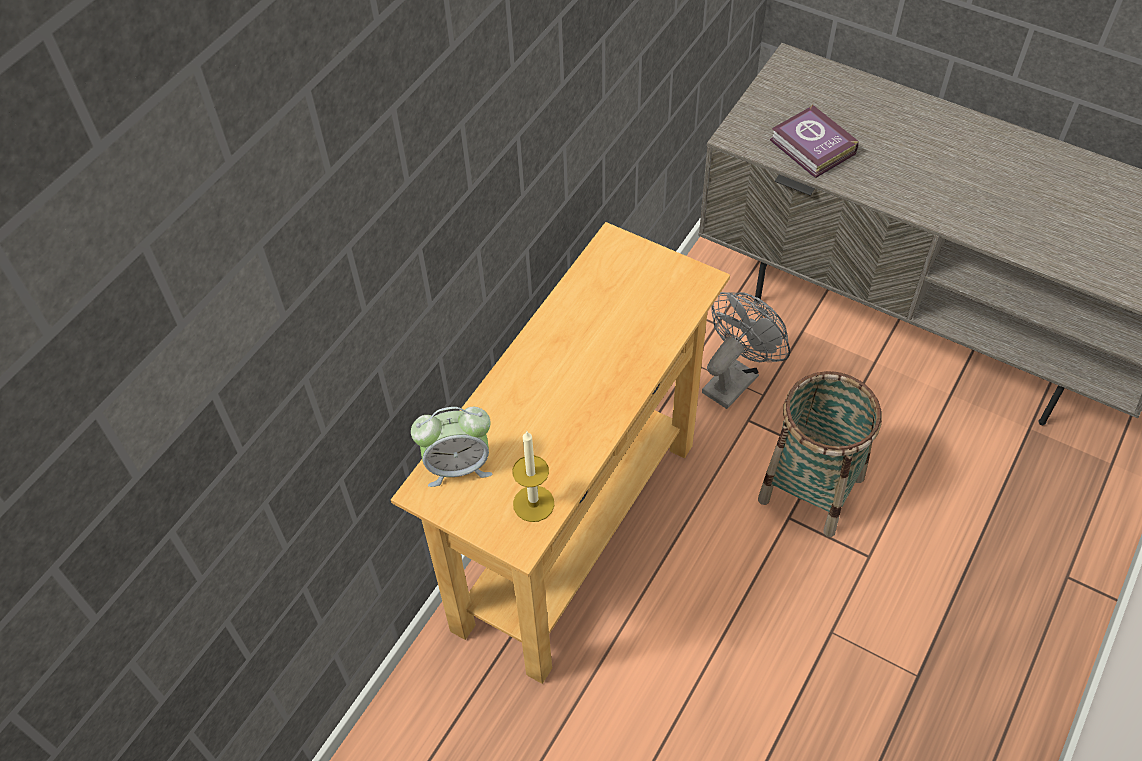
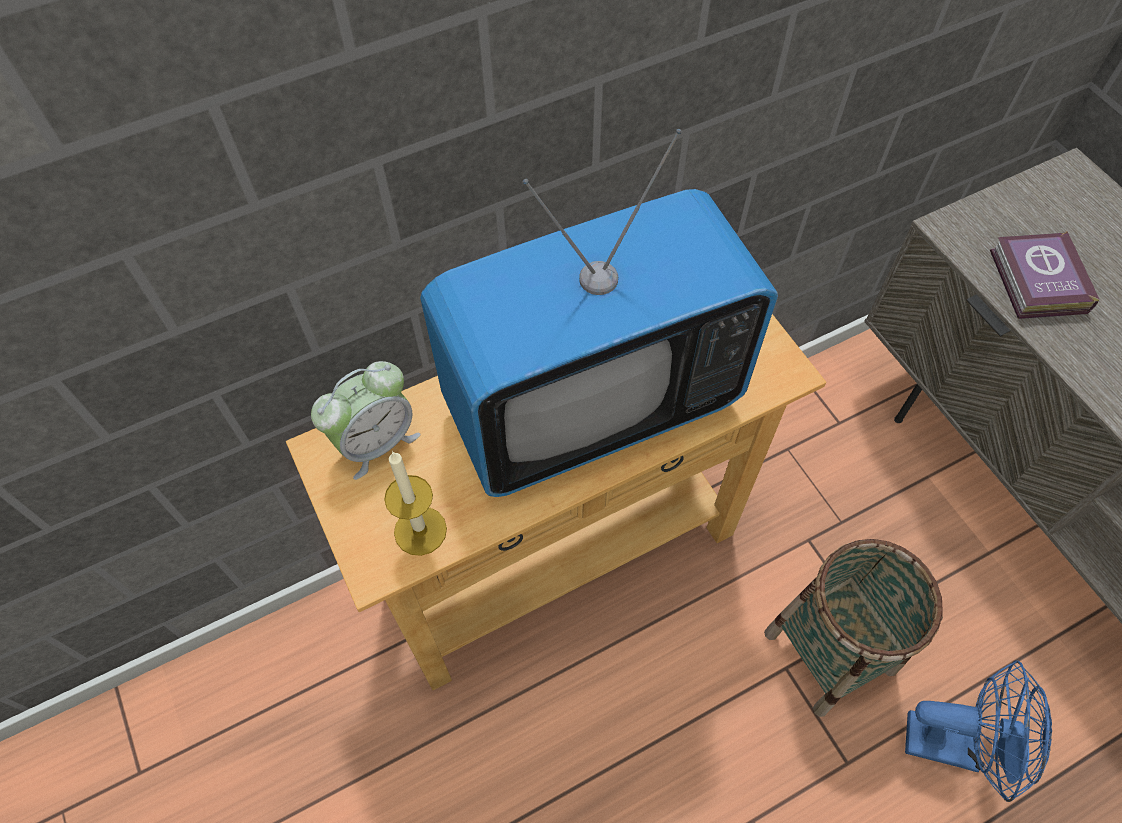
camera: 30 degrees right, 5 degrees up
alarm clock [411,407,492,487] -> alarm clock turned 60 degrees counterclockwise [311,361,421,480]
grey fan [702,292,790,409] -> none
none -> television [420,129,778,497]
none -> blue fan [905,661,1052,802]

